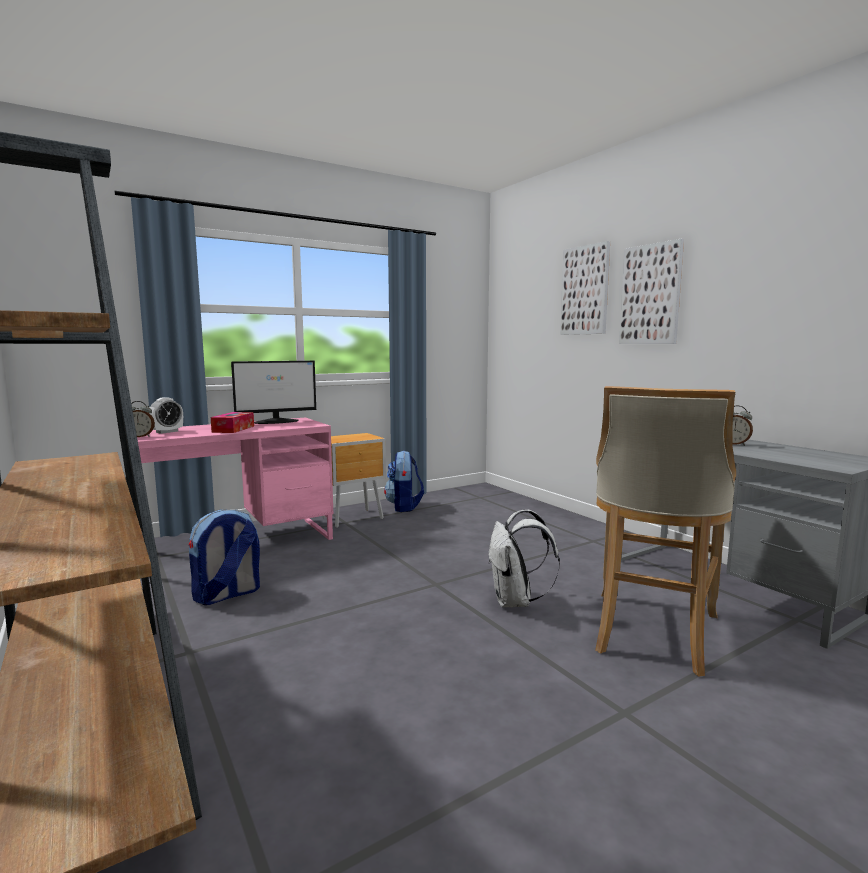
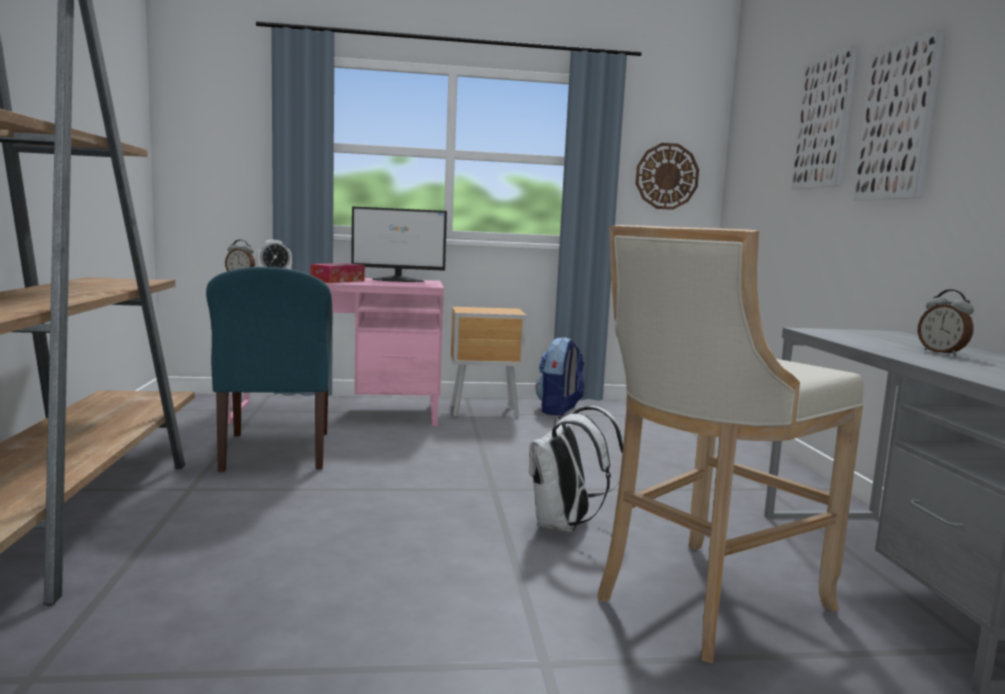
camera: 25 degrees right, 0 degrees up
backpack [188,509,260,605] -> blue chair [206,267,332,472]
none -> wall clock [636,143,699,210]

